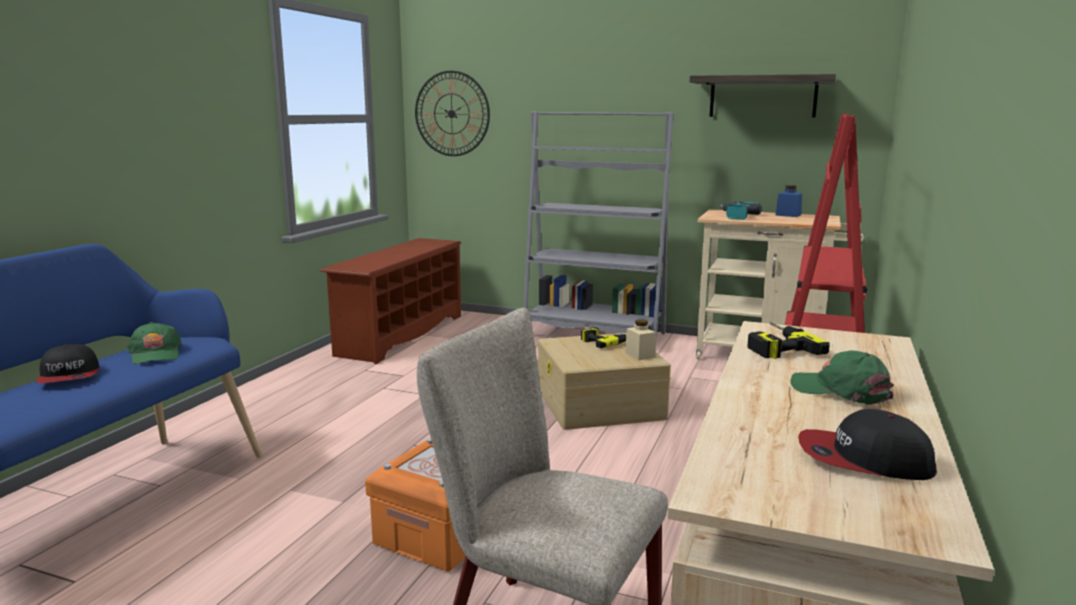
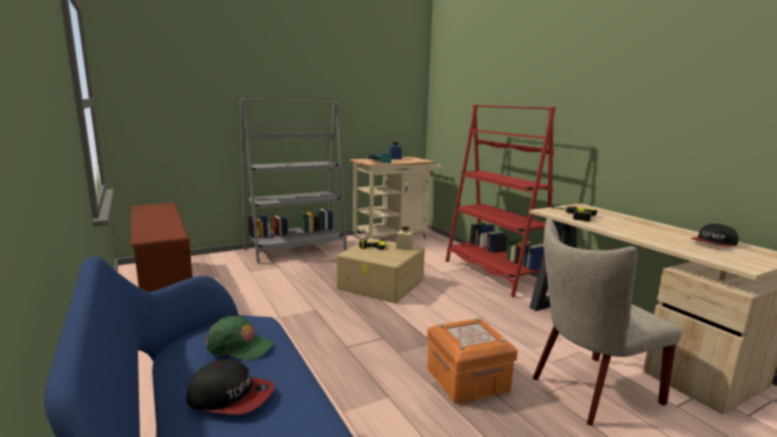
camera: 50 degrees left, 0 degrees up
wall clock [415,70,490,156] -> none
shelf [690,74,836,118] -> none
green cap [791,350,894,405] -> none

